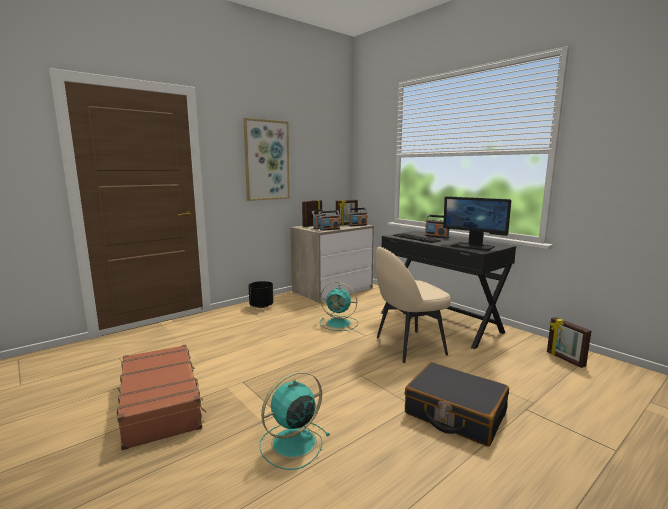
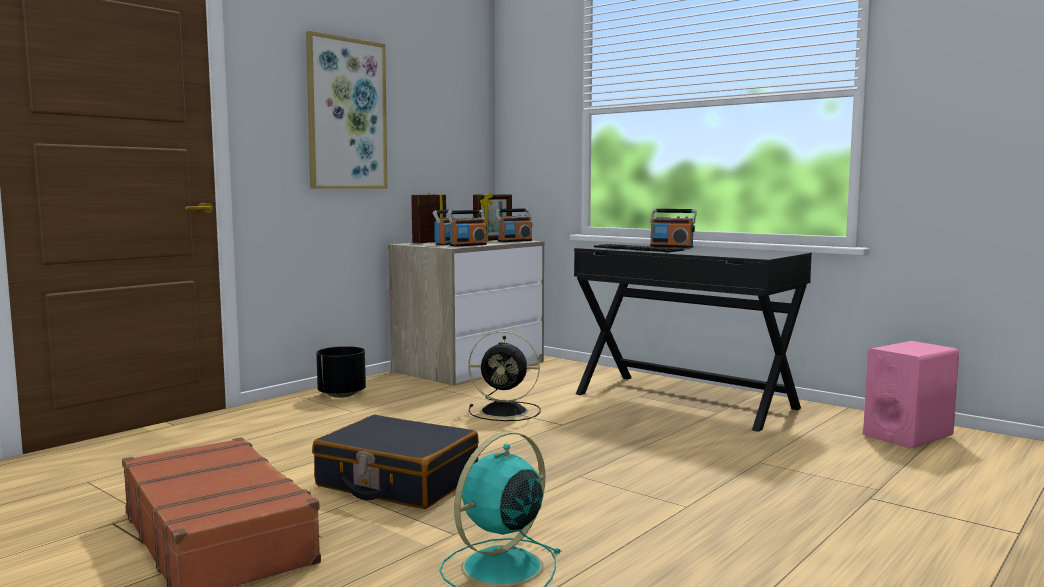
camera: 10 degrees left, 5 degrees down
turquoise fan [320,282,358,331] -> black fan [468,331,541,421]
beige chair [375,247,451,363] -> none
black suitcase [405,362,509,447] -> black suitcase moved to [312,415,479,509]
monitor [443,196,511,251] -> none
picture frame [547,317,591,368] -> pink speaker [863,341,959,449]

